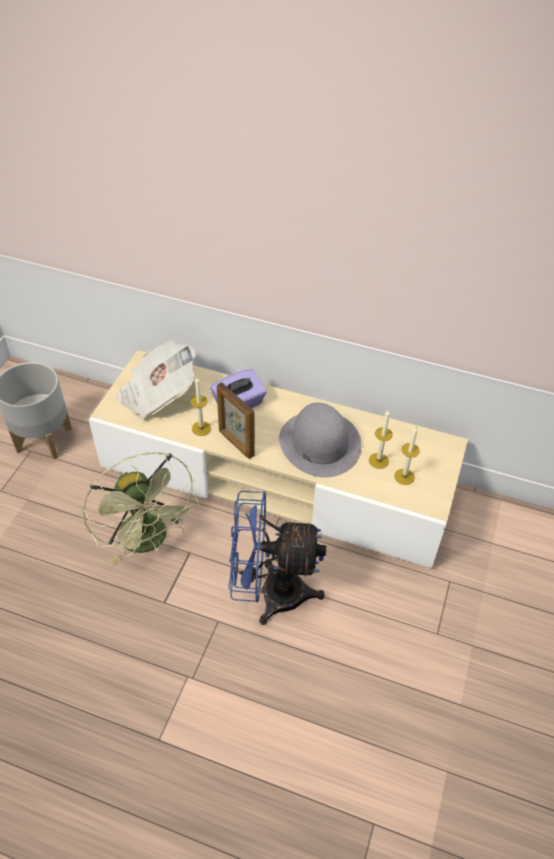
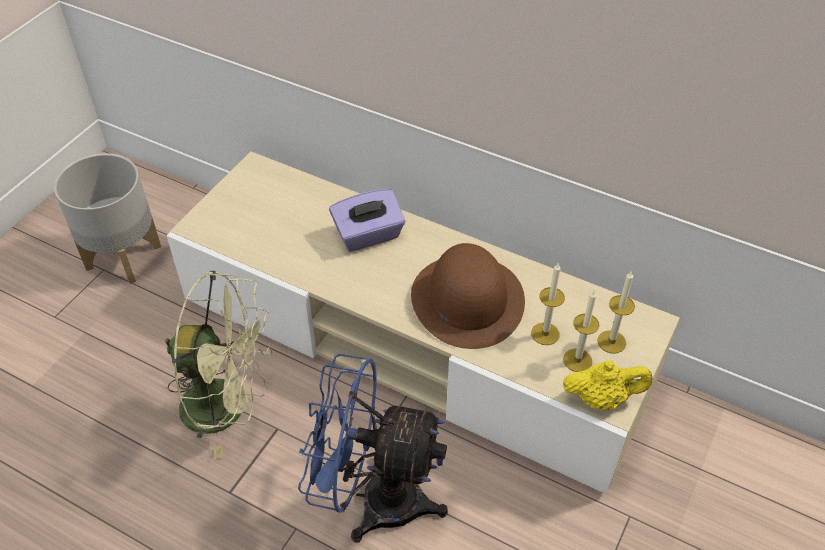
camera: 10 degrees right, 0 degrees up
green fan [82,452,199,565] -> green fan turned 60 degrees counterclockwise [165,271,272,459]
newspaper [116,340,196,420] -> none
candle [190,377,211,436] -> candle moved to [597,272,635,353]
picture frame [217,382,255,459] -> none
grey hat [279,403,361,478] -> brown hat [411,243,525,349]
none -> yellow teapot [563,361,652,410]

